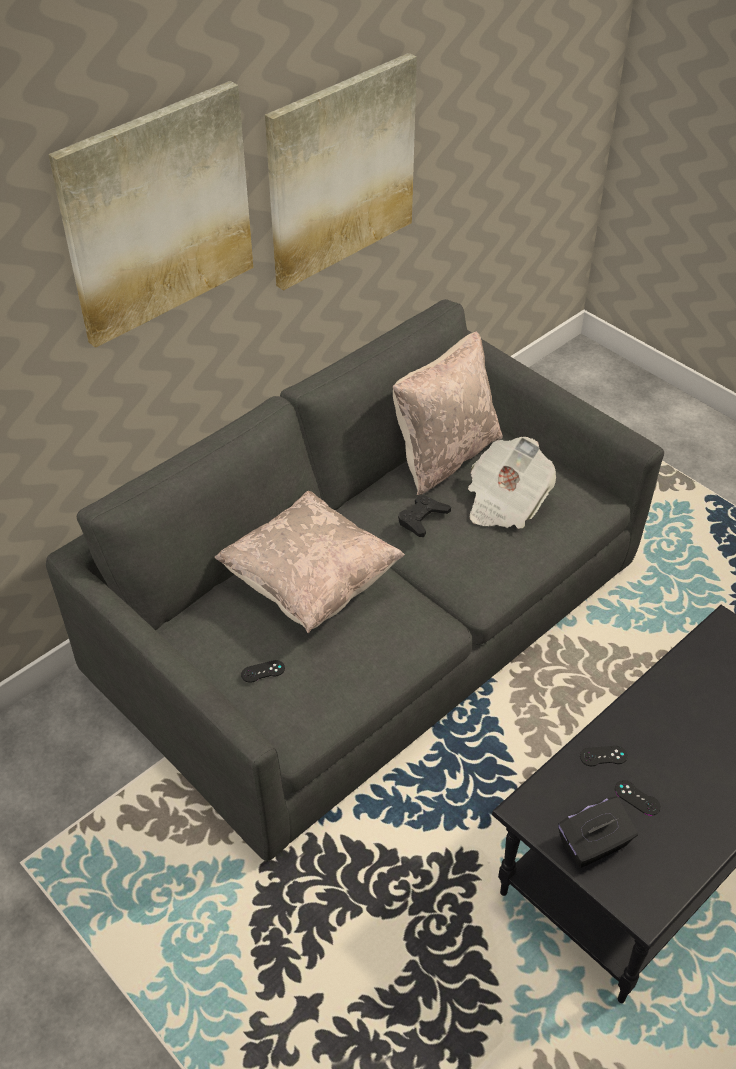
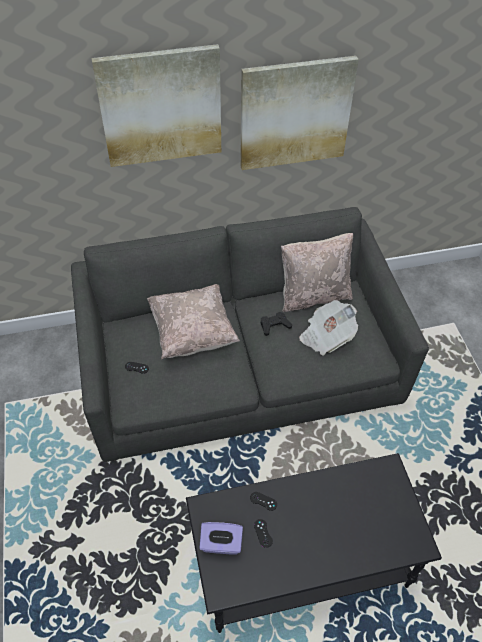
camera: 30 degrees right, 5 degrees up
black tissue box [558,796,638,868] -> purple tissue box [199,522,243,555]

